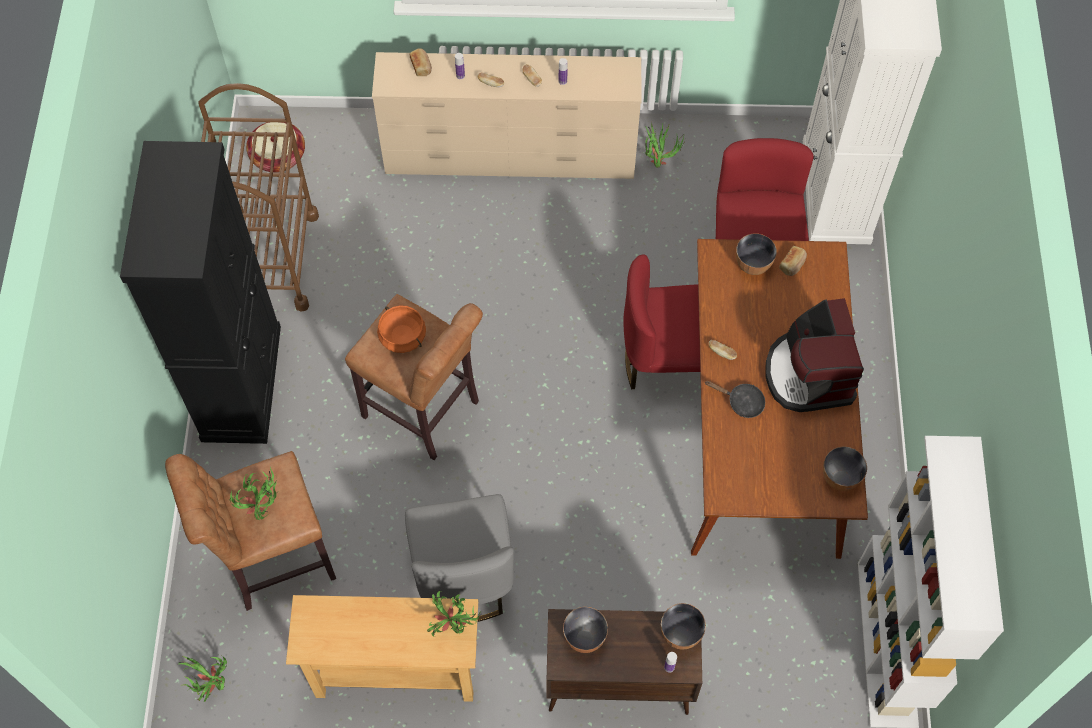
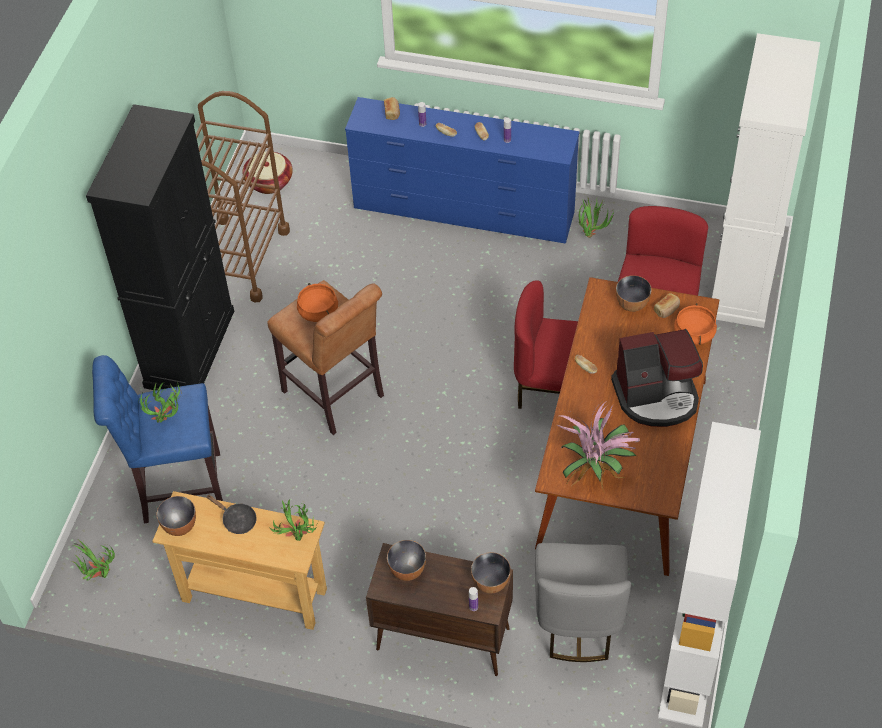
camera: 15 degrees right, 10 degrees down
brown stool [165,451,336,611] -> blue stool [92,355,223,523]
beige dresser [372,52,642,179] -> blue dresser [345,97,579,244]
grey chair [405,494,514,622] -> grey chair moved to [535,543,631,662]
black frying pan [705,381,765,418] -> black frying pan moved to [206,495,256,534]
coffee machine [765,298,864,412] -> coffee machine turned 105 degrees counterclockwise [611,329,703,427]
bowl [823,446,867,491] -> bowl moved to [157,496,196,536]
none -> potted plant [555,400,640,494]
none -> orange cooking pot [674,303,717,345]

